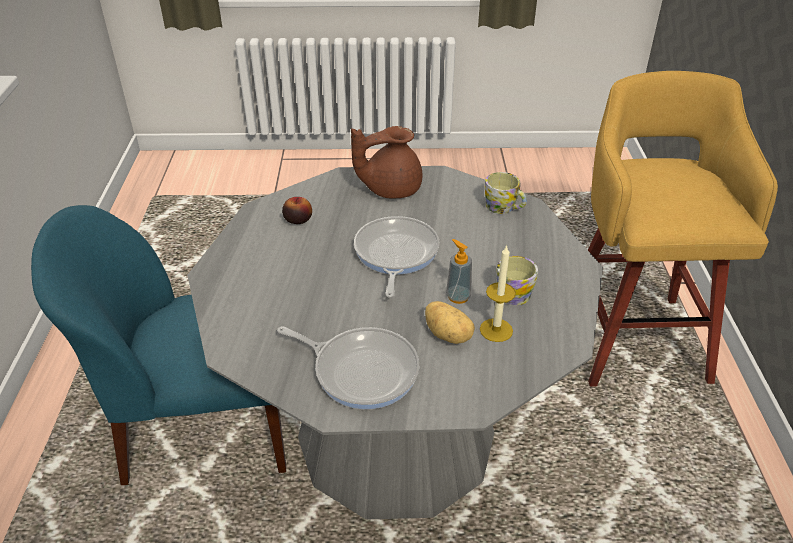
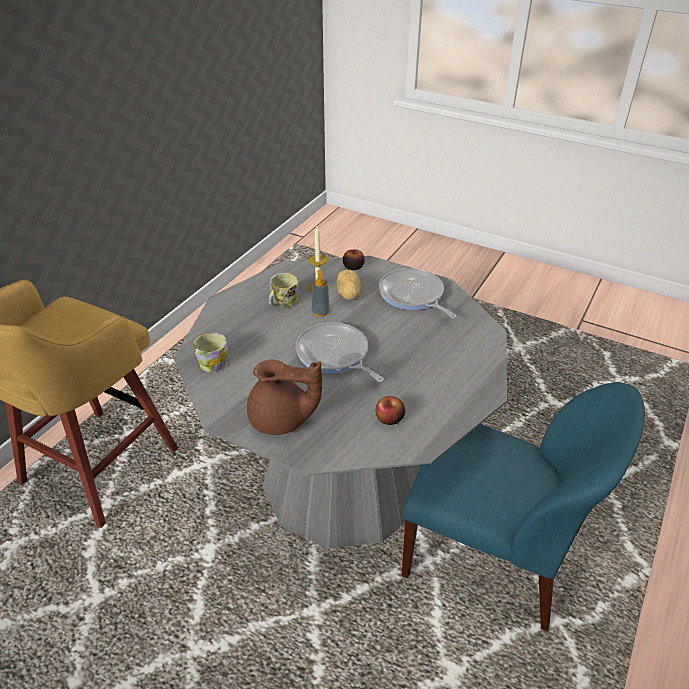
camera: 150 degrees left, 0 degrees up
frying pan [354,216,440,297] -> frying pan turned 105 degrees clockwise [296,322,384,382]
none -> apple [343,249,365,270]

